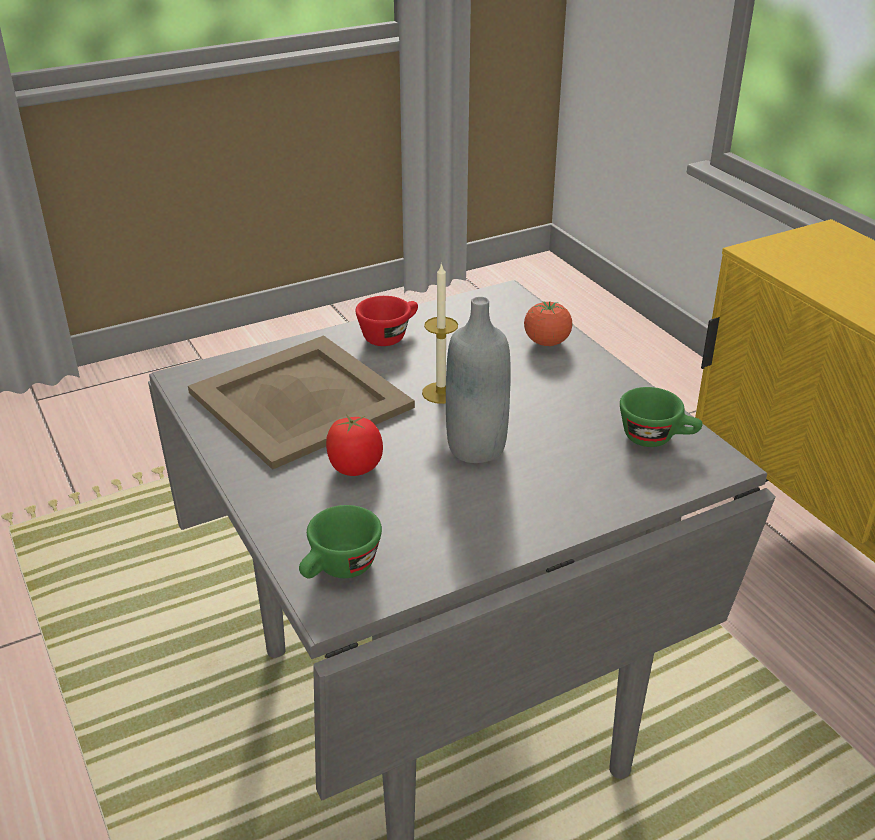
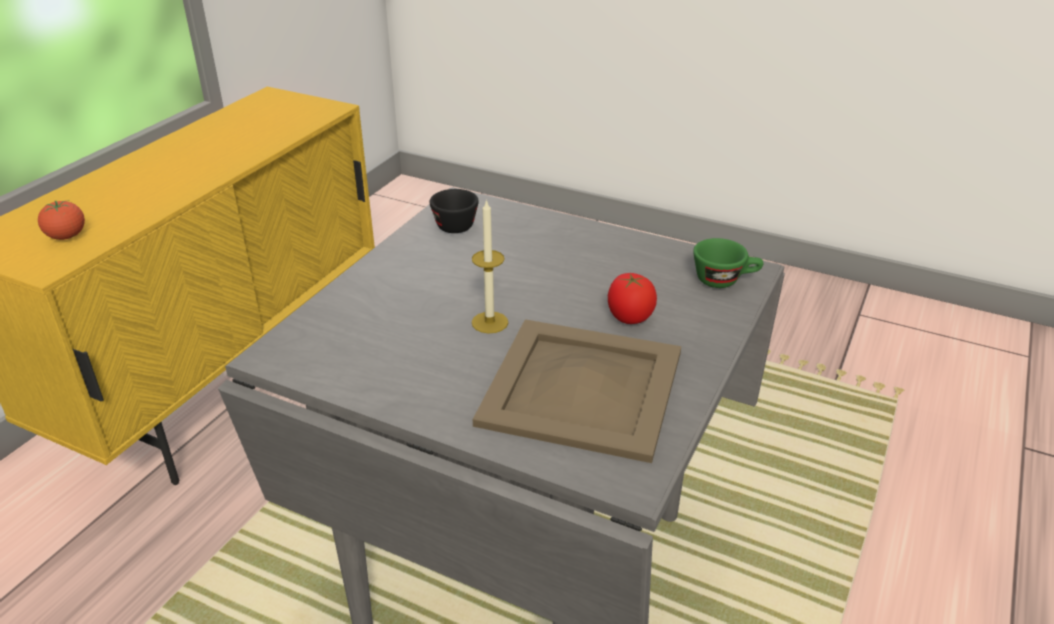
camera: 125 degrees left, 0 degrees up
red cup [356,296,418,346] -> none
grey bottle [446,297,511,463] -> none
tomato [524,301,572,346] -> tomato moved to [38,201,85,240]
green cup [620,387,703,447] -> black cup [430,189,479,233]

